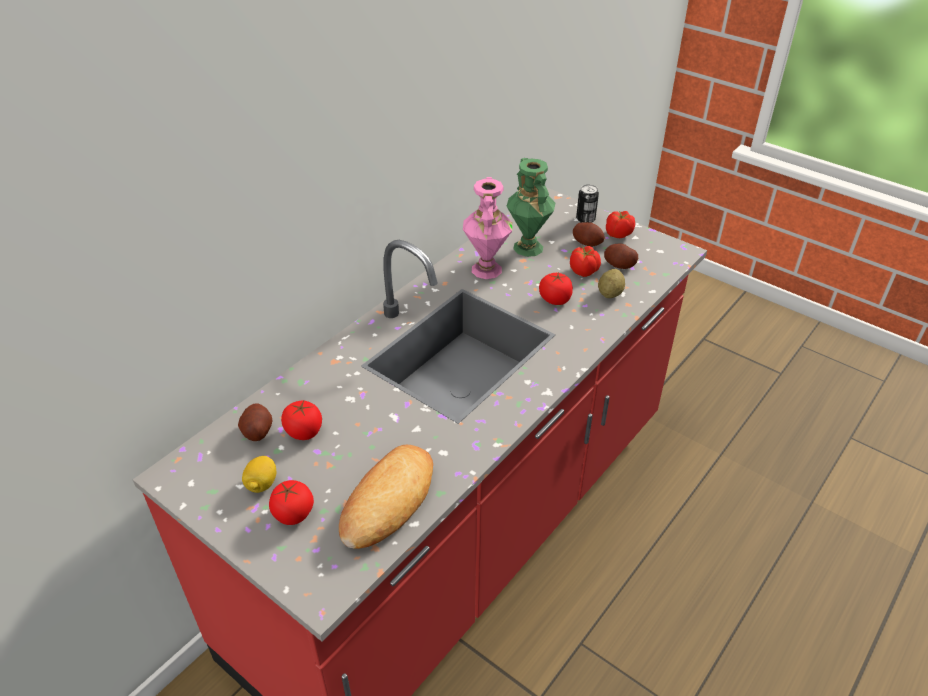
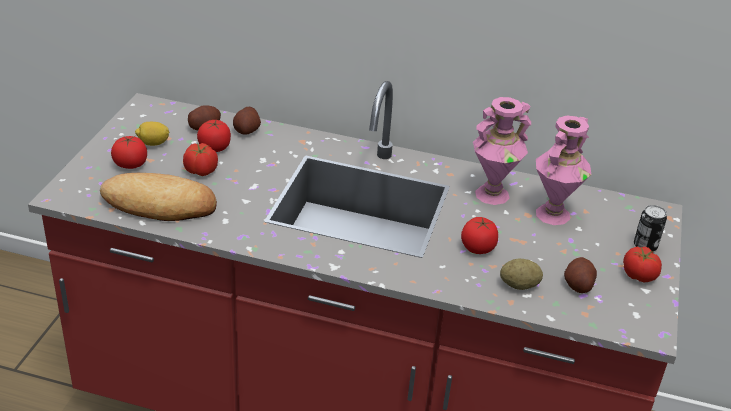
camera: 65 degrees right, 5 degrees down
green vase [507,158,555,257] -> pink vase [536,116,591,225]
tomato [570,246,601,277] -> tomato moved to [183,143,218,176]
potato [573,222,605,247] -> potato moved to [233,107,261,135]

